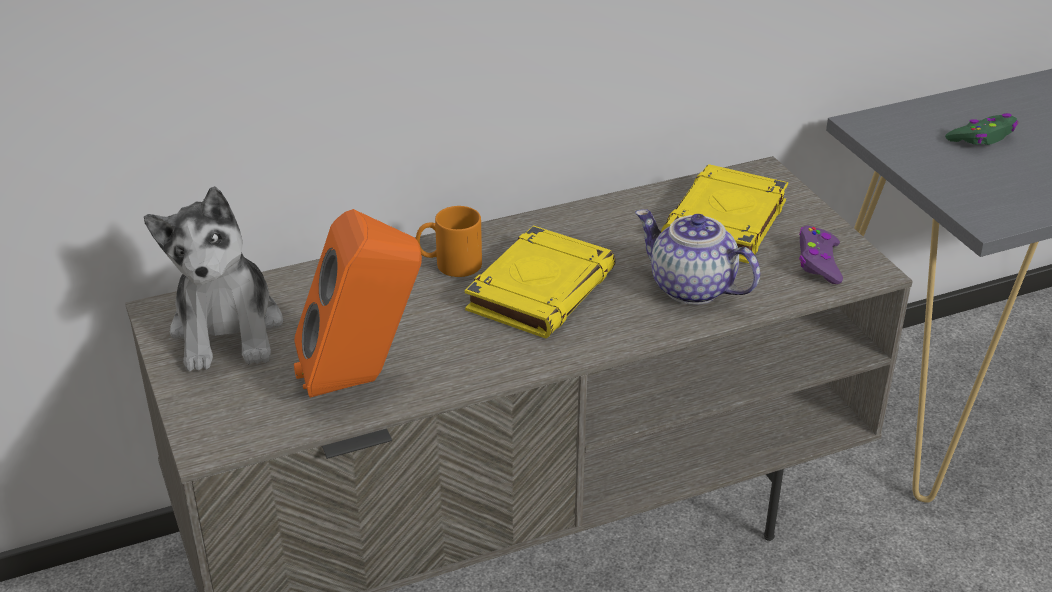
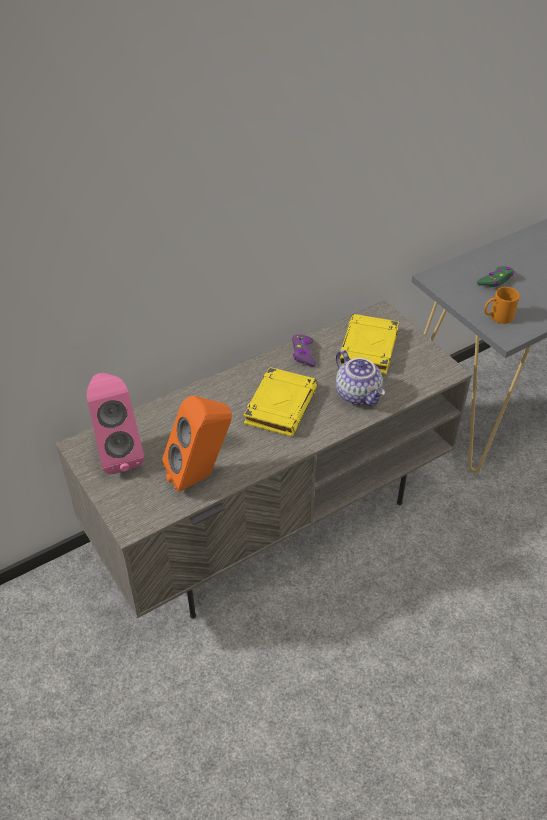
camera: 10 degrees left, 10 degrees up
plush toy [144,186,283,371] -> pink speaker [87,373,144,474]
orange mug [415,206,482,277] -> orange mug moved to [484,287,520,324]
teapot [635,209,760,305] -> teapot turned 150 degrees counterclockwise [336,350,385,406]
purple game controller [799,225,843,284] -> purple game controller moved to [292,334,316,367]

